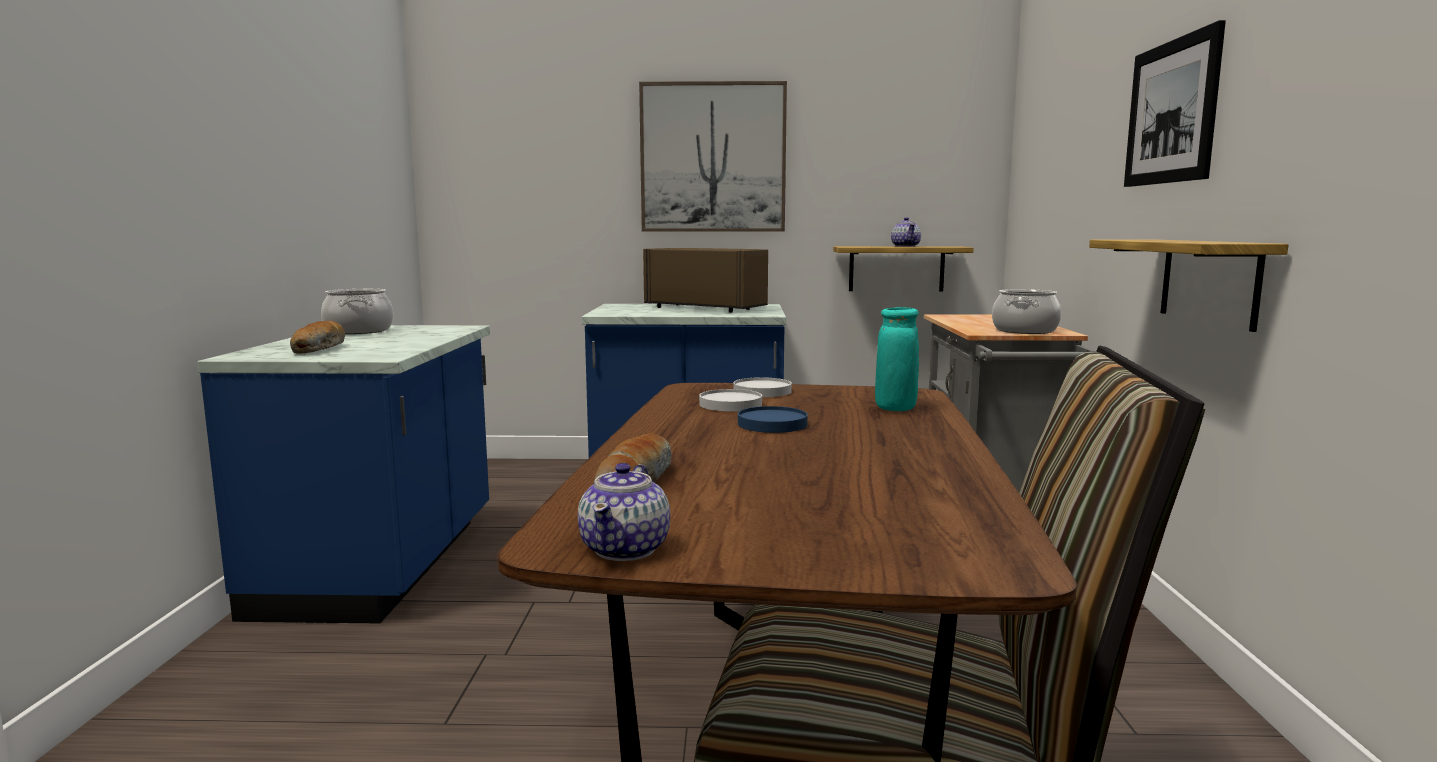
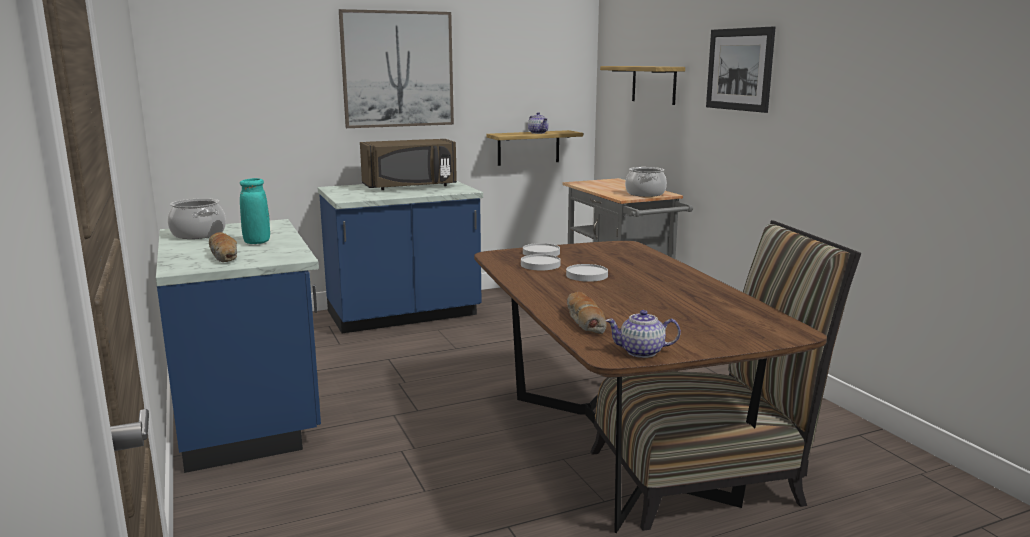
camera: 25 degrees left, 5 degrees up
teapot [578,463,670,561] -> teapot turned 105 degrees clockwise [605,310,681,358]
brown microwave [643,248,768,313] -> brown microwave turned 150 degrees clockwise [360,139,457,190]
blue plate [738,406,808,433] -> white plate [566,264,608,282]
turquoise vase [875,307,919,411] -> turquoise vase moved to [240,178,270,244]
shelf [1089,240,1288,332] -> shelf moved to [600,66,685,105]

